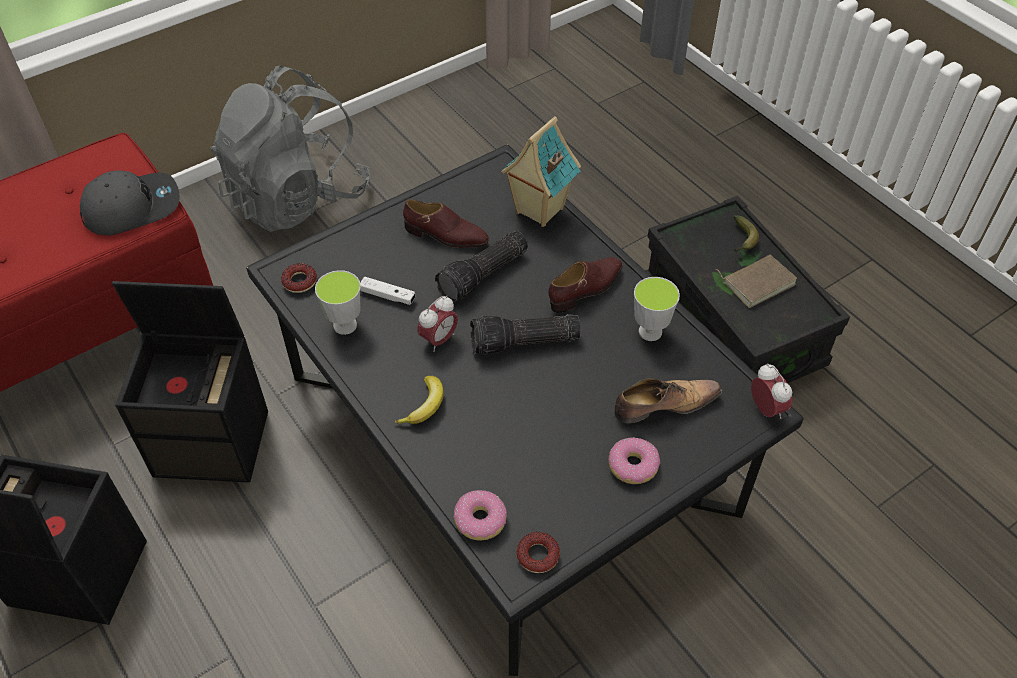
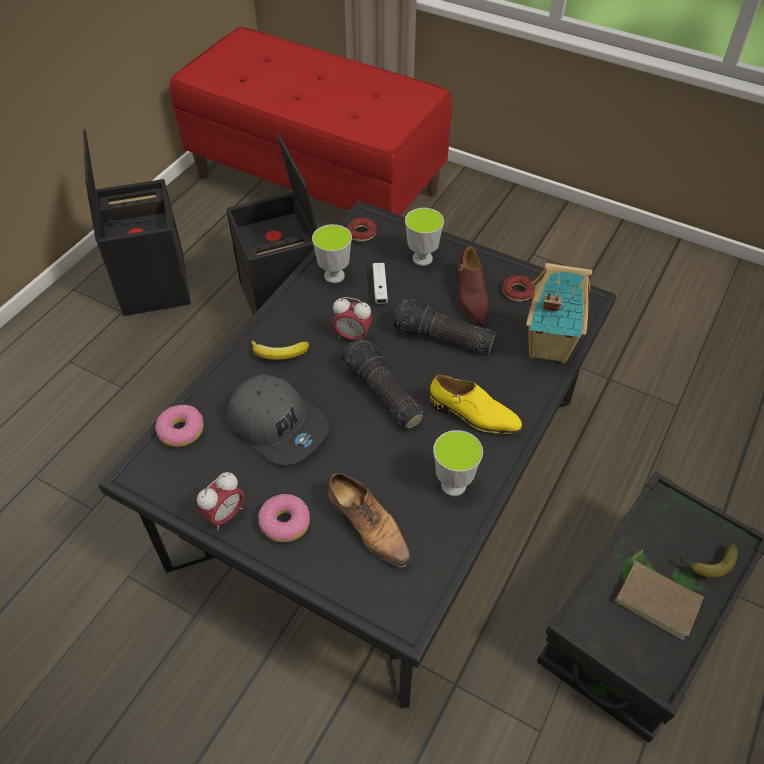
camera: 65 degrees right, 0 degrees up
grey cap [80,170,180,235] -> grey cap moved to [227,374,329,465]
grey backpack [210,65,370,232] -> none
donut [517,532,560,573] -> donut moved to [502,275,535,302]
brown shoe [548,257,623,313] -> yellow shoe [430,374,522,434]
alarm clock [751,363,792,419] -> alarm clock moved to [197,472,244,531]
none -> cup [405,208,444,266]

